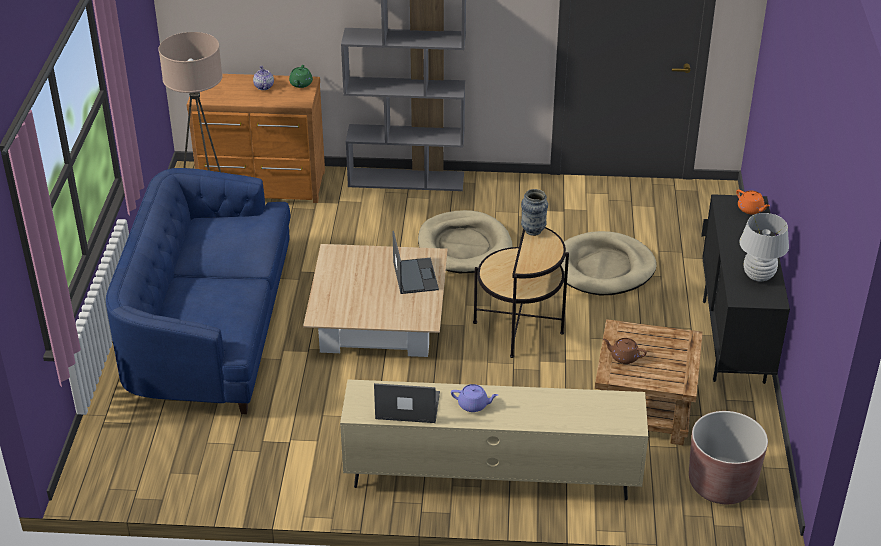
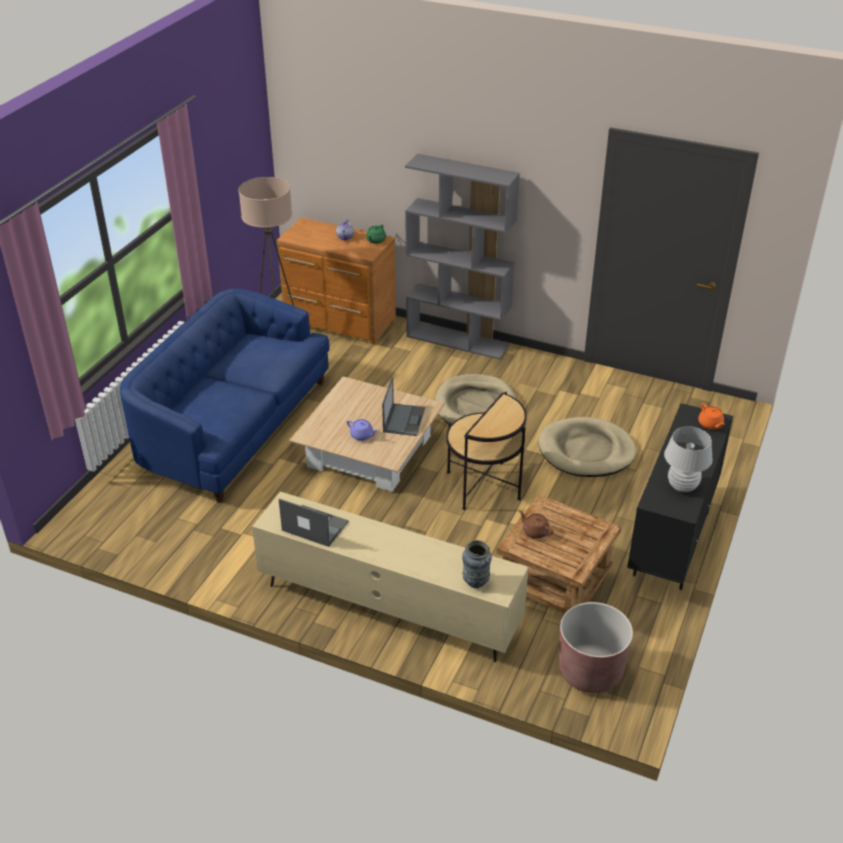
camera: 20 degrees right, 0 degrees up
purple teapot [451,384,498,412] -> purple teapot moved to [347,419,378,441]
vase [521,189,548,236] -> vase moved to [462,540,492,588]

